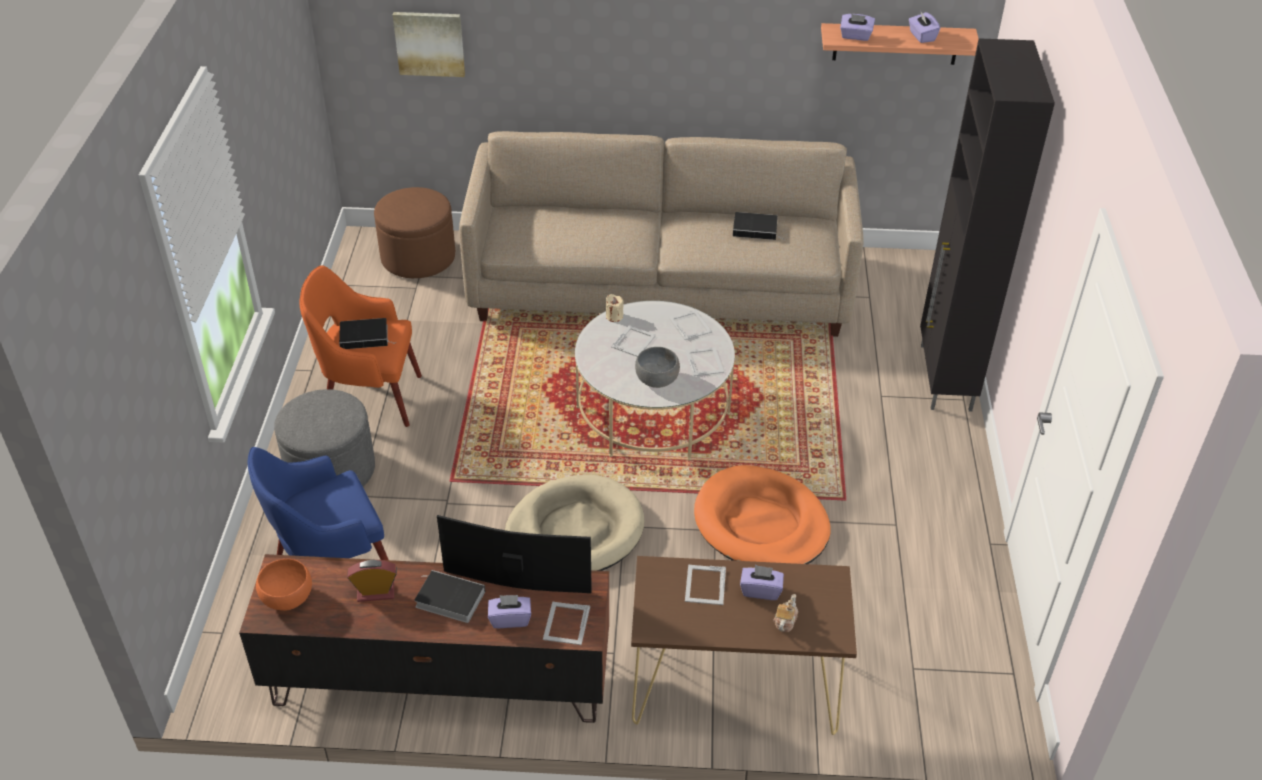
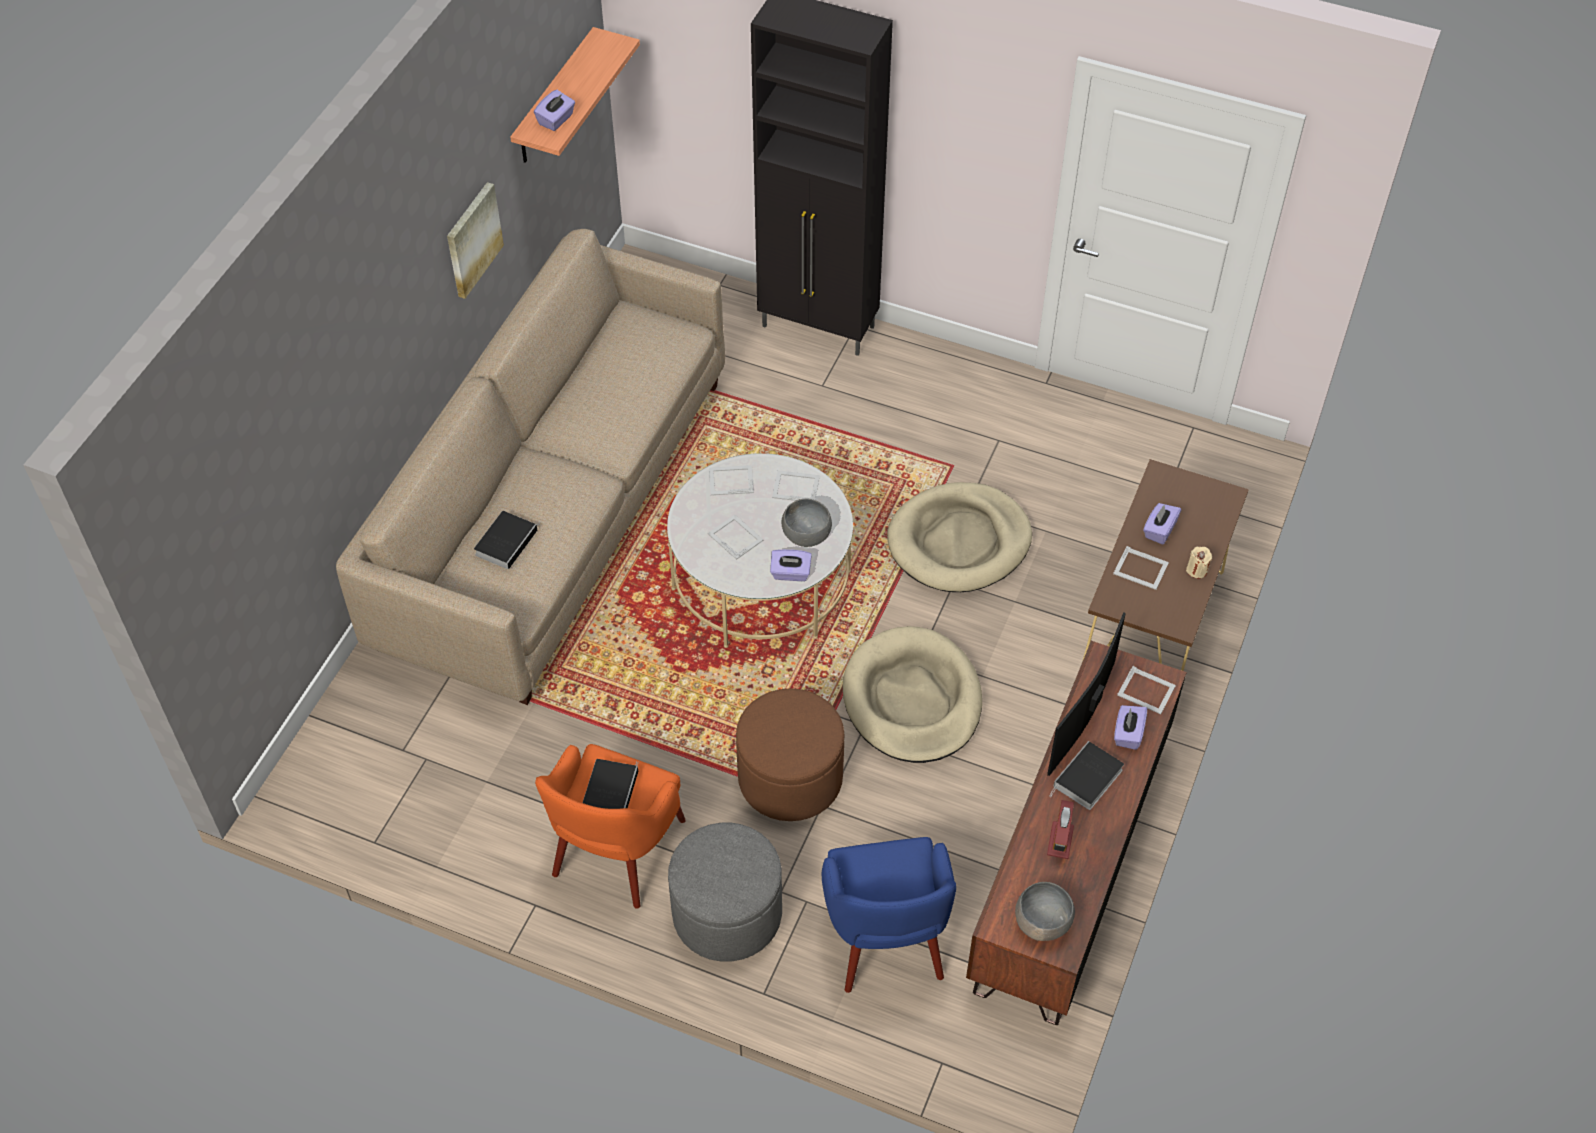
camera: 70 degrees left, 10 degrees up
orange bowl [256,559,312,611] -> grey bowl [1015,882,1075,941]
brown ottoman [374,187,455,278] -> brown ottoman moved to [736,688,845,821]
picture [393,12,465,77] -> picture moved to [447,182,504,299]
beige candle [606,294,624,322] -> beige candle moved to [1186,547,1212,579]
orange dog bed [694,465,830,564] -> beige dog bed [887,482,1032,592]
book [733,212,782,240] -> book moved to [474,511,541,570]
teapot [773,594,798,632] -> none
purple tissue box [909,10,940,43] -> purple tissue box moved to [770,549,812,581]

